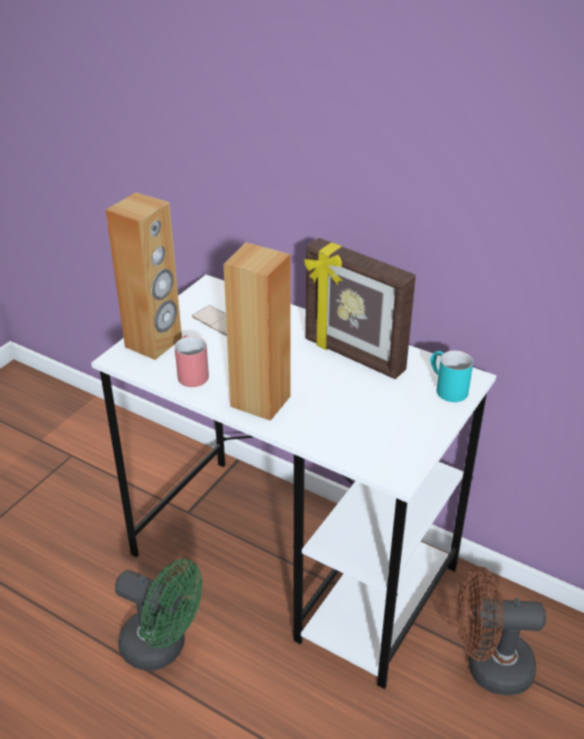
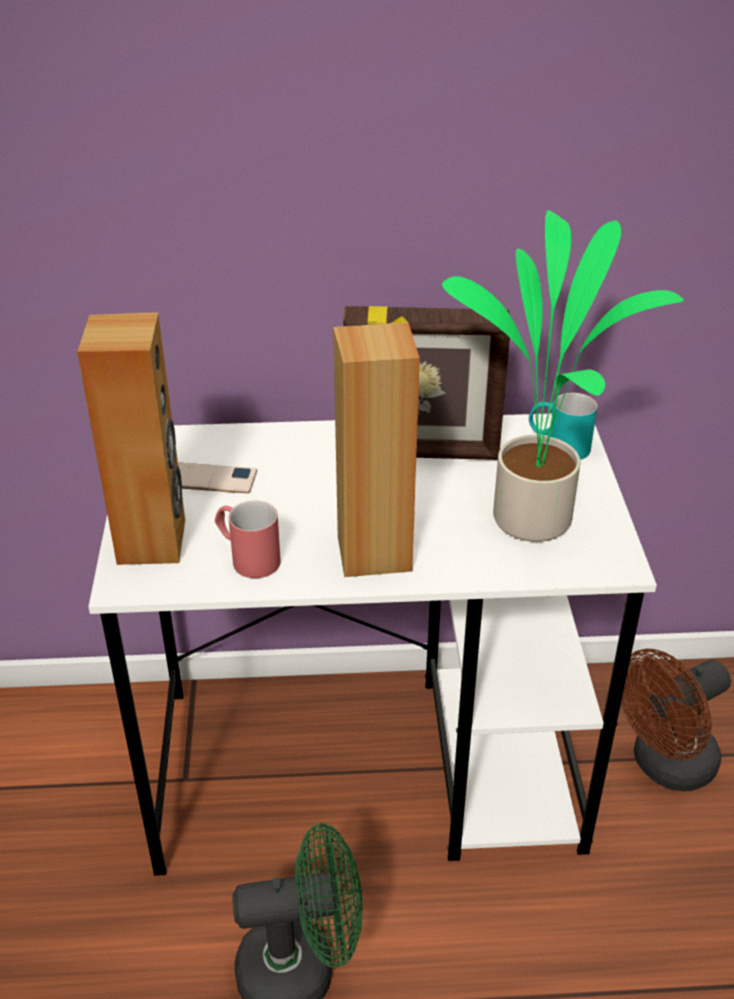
camera: 35 degrees left, 0 degrees up
none -> potted plant [442,210,684,542]

